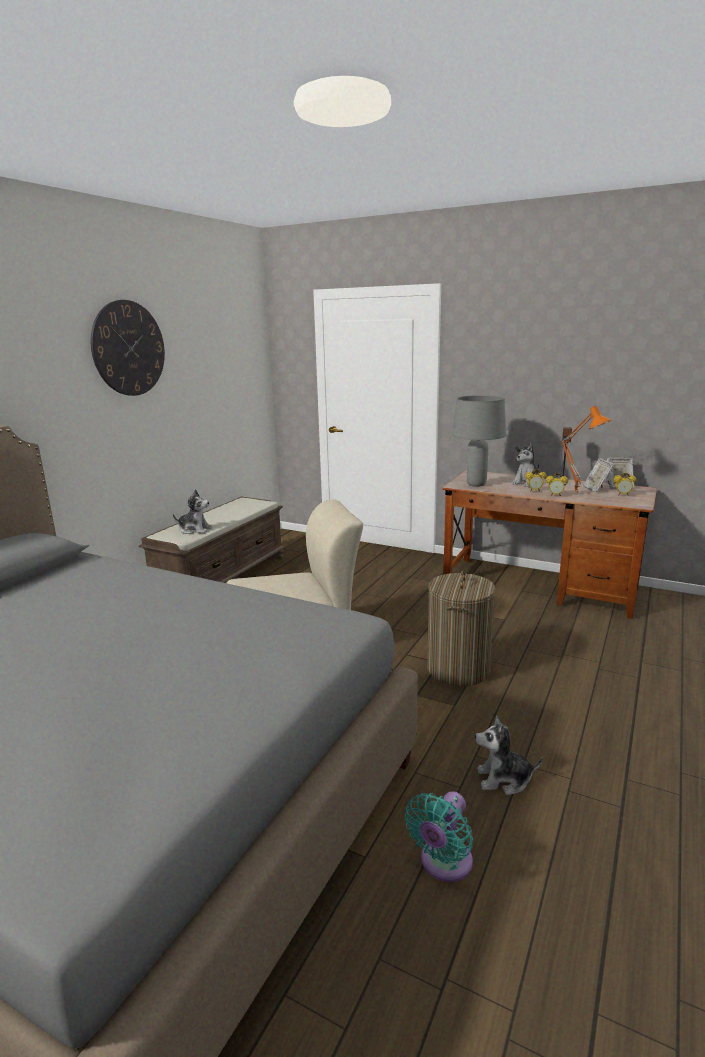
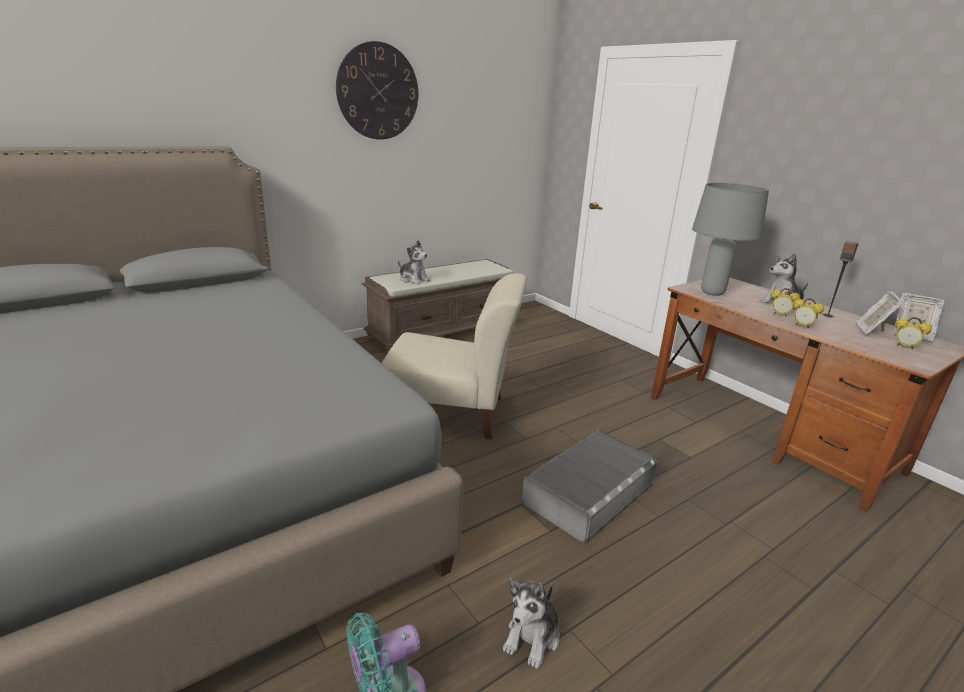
camera: 25 degrees right, 5 degrees up
laundry basket [427,570,496,686] -> grey storage box [522,430,657,544]
plush toy [475,716,543,795] -> plush toy turned 90 degrees counterclockwise [503,578,560,669]
orange table lamp [562,406,612,495] -> none

